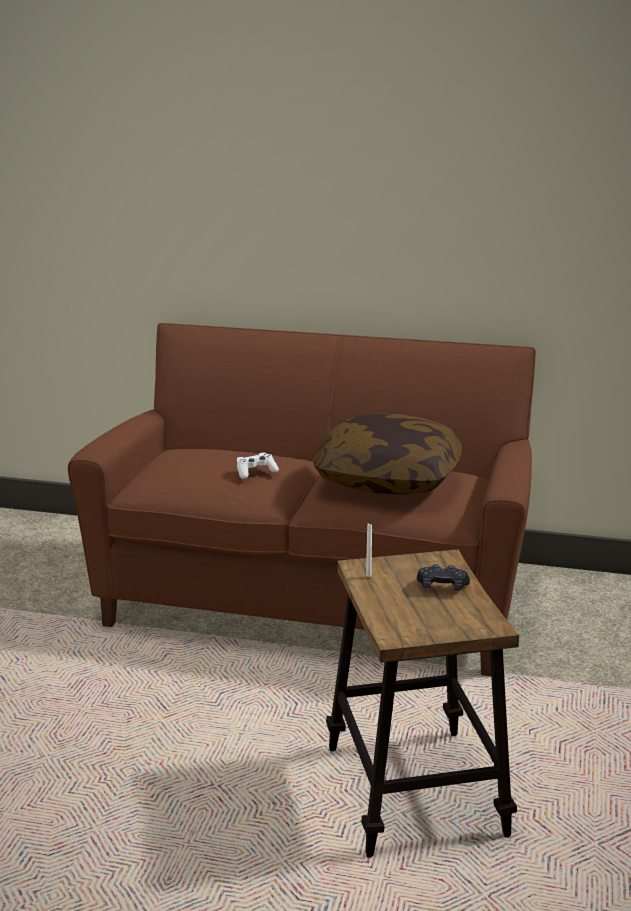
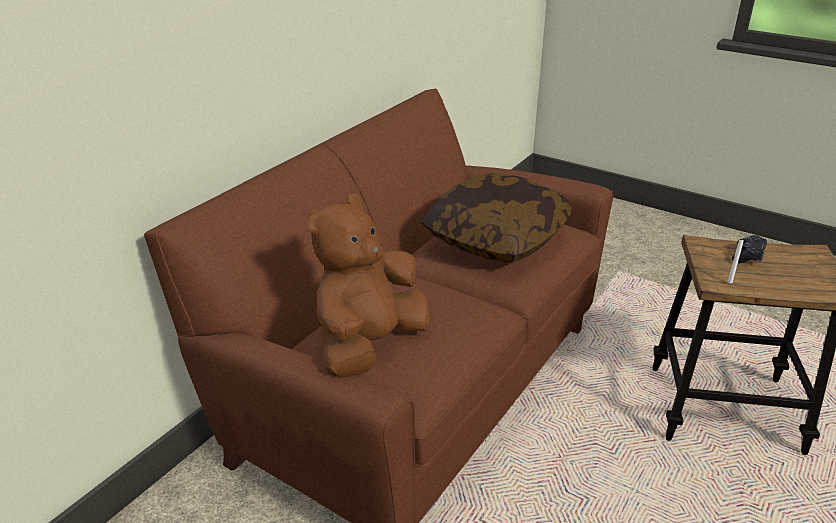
camera: 70 degrees left, 10 degrees up
white game controller [237,453,279,479] -> none
none -> brown plush toy [306,194,430,378]

